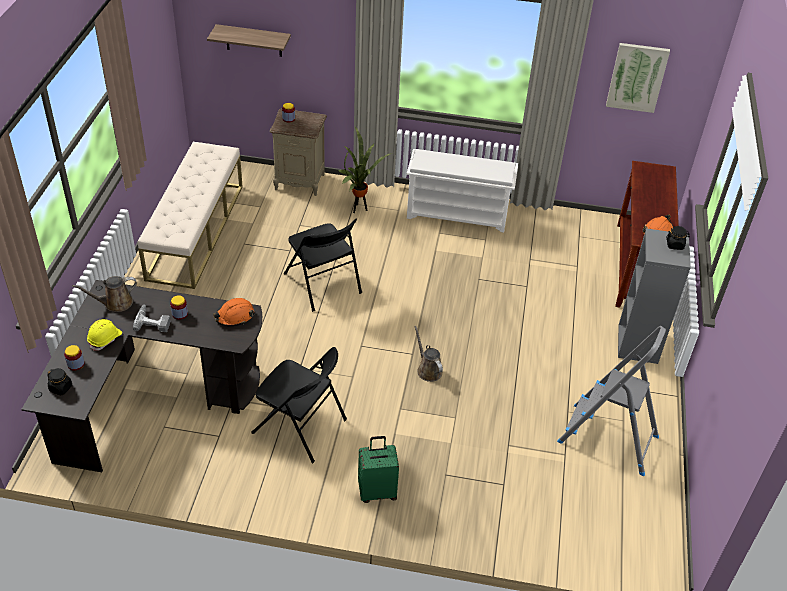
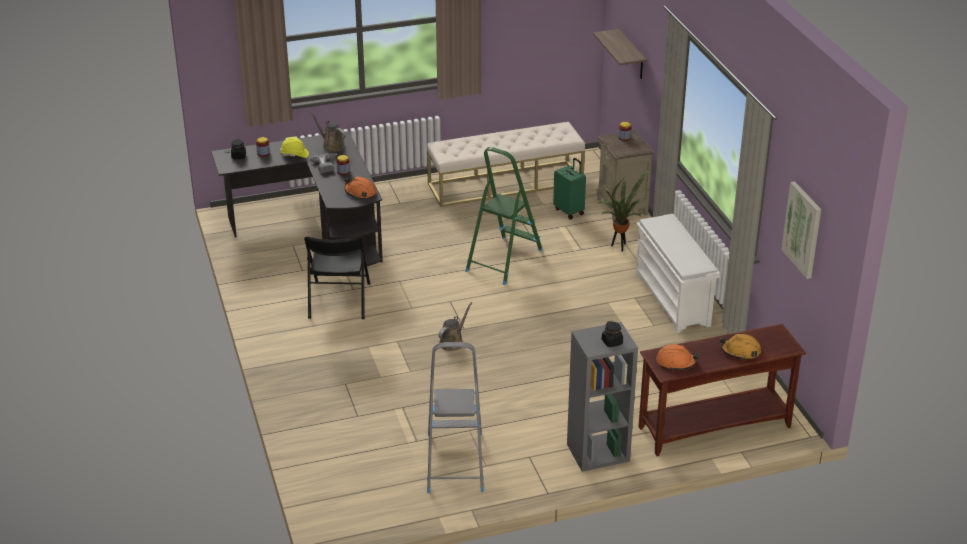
camera: 65 degrees right, 10 degrees down
black chair [284,219,362,312] -> green step ladder [465,147,543,285]
green suitcase [358,436,399,503] -> green suitcase moved to [553,158,586,219]
none -> orange hard hat [720,334,761,359]

